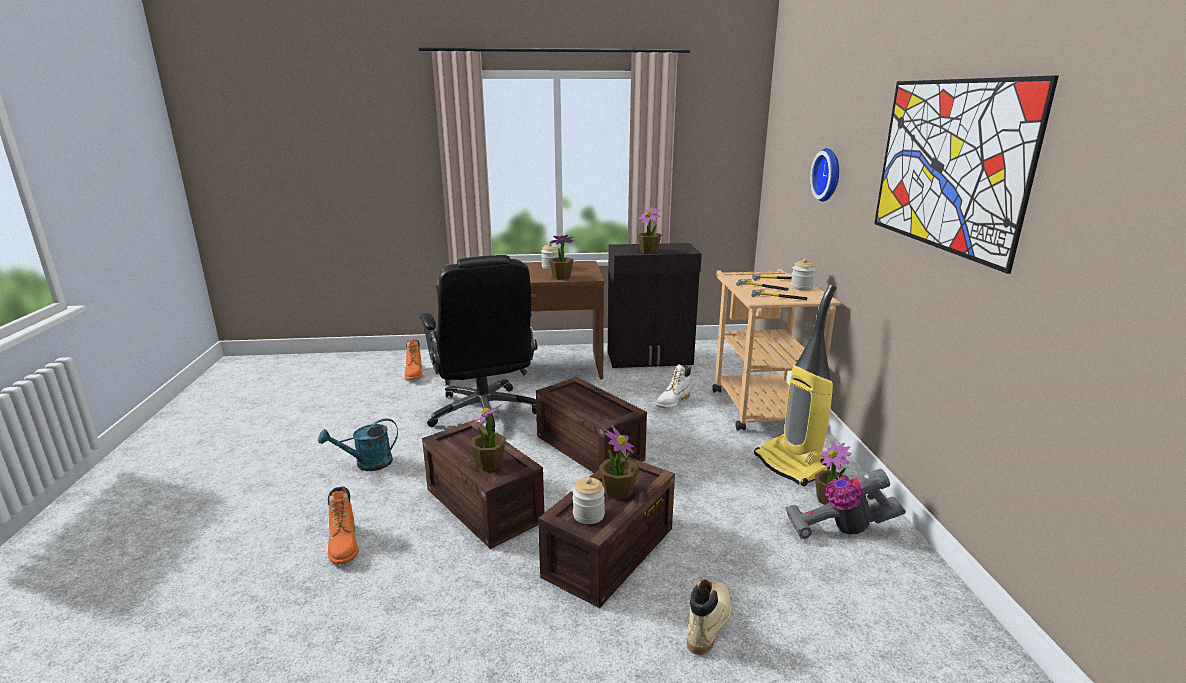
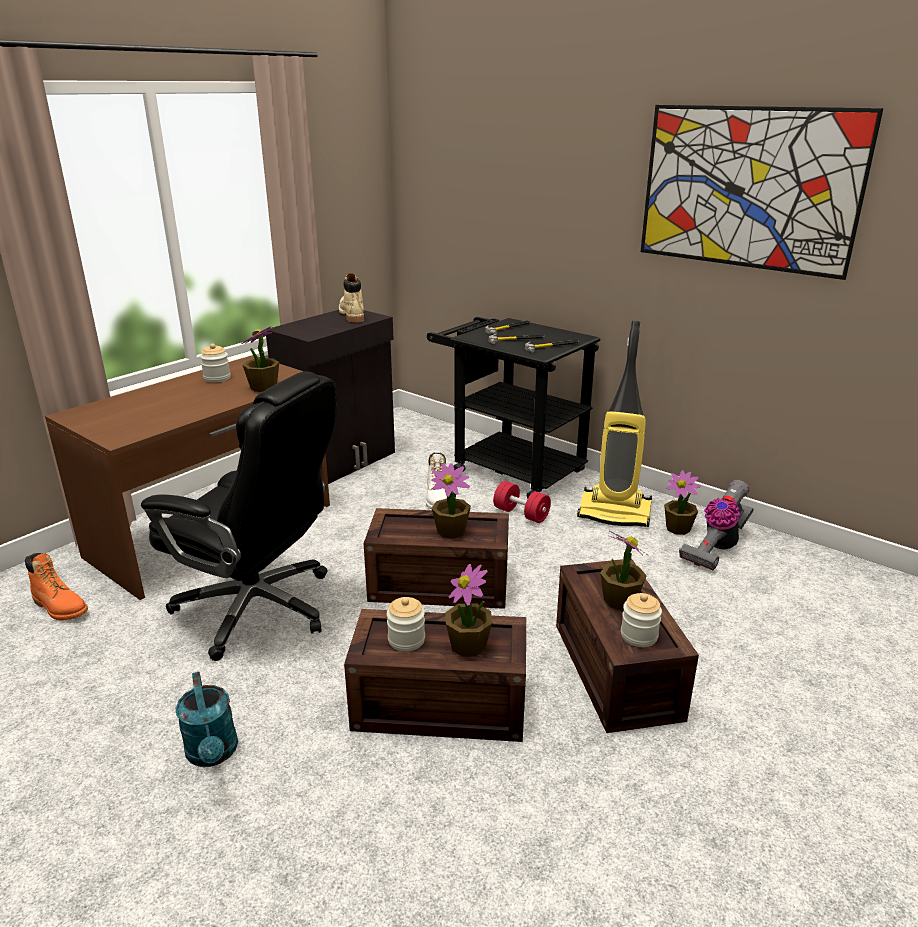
camera: 45 degrees left, 5 degrees up
turquoise watering can [318,418,398,471] -> turquoise watering can turned 45 degrees counterclockwise [175,672,238,767]
orange boot [328,486,359,565] -> none
potted plant [638,207,662,254] -> potted plant moved to [431,463,471,539]
beige boot [687,579,731,655] -> beige boot moved to [339,273,364,323]
beige cart [712,269,841,430] -> black cart [427,317,600,499]
jar [791,259,816,290] -> jar moved to [387,597,425,651]
wall clock [810,148,839,202] -> none
none -> red dumbbell [493,481,551,523]

